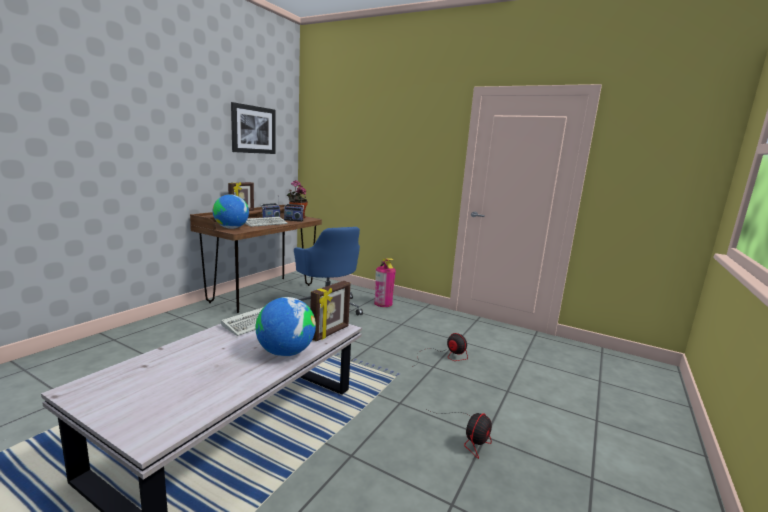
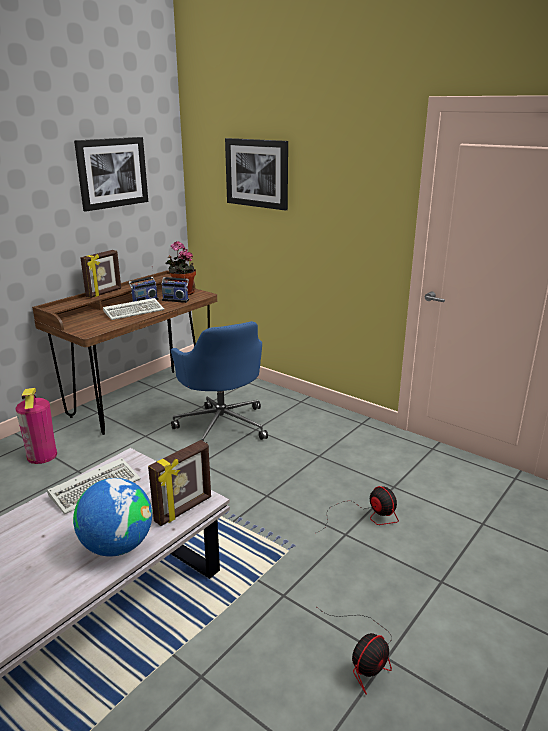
camera: 10 degrees right, 10 degrees up
globe [213,194,249,229] -> none
fire extinguisher [374,258,396,307] -> fire extinguisher moved to [16,388,57,464]
none -> picture [225,138,288,210]

